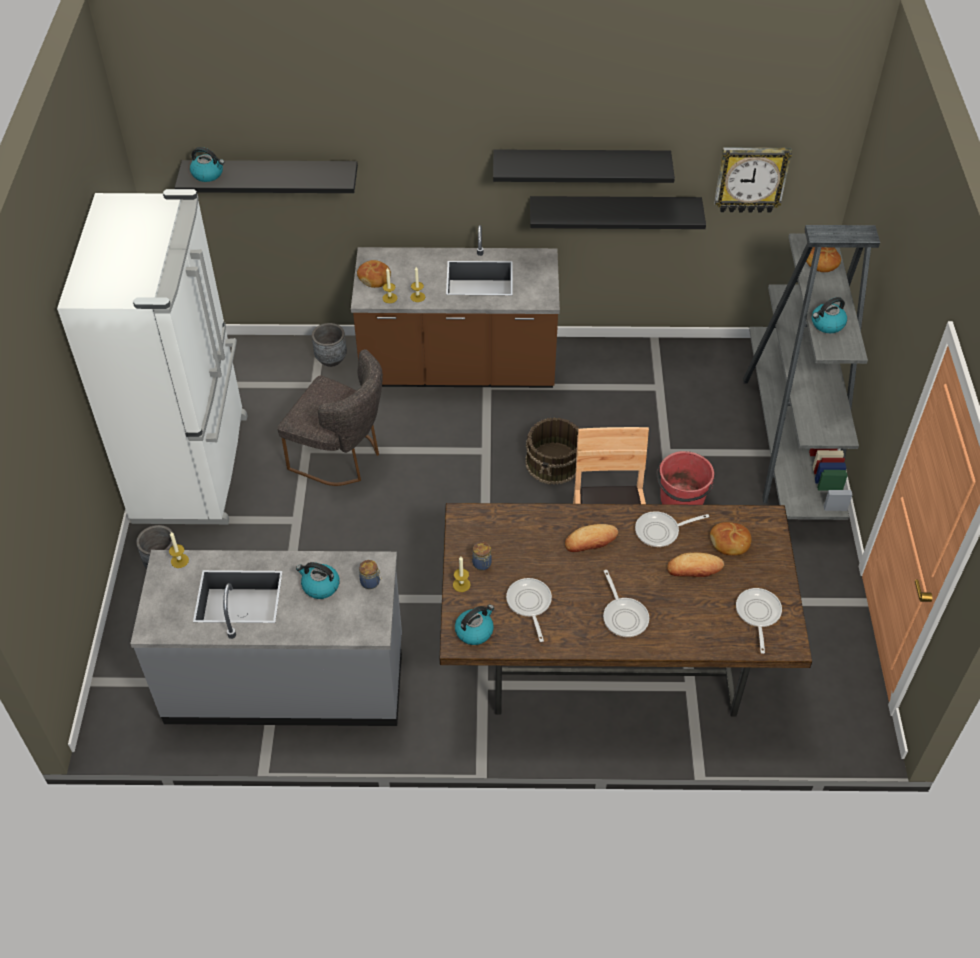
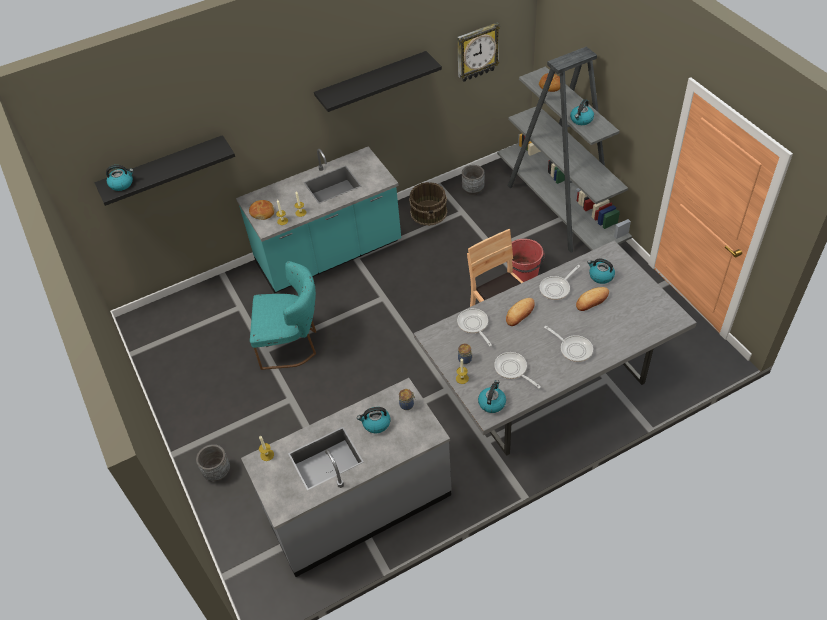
camera: 25 degrees left, 0 degrees up
white fridge [57,189,247,524] -> none
grey chair [277,349,383,486] -> turquoise chair [250,261,316,370]
grey planter [312,323,347,367] -> grey planter moved to [462,165,484,195]
brown counter [351,225,560,388] -> turquoise counter [236,147,401,293]
brown dining table [440,503,812,717] -> grey dining table [414,241,697,456]
brown bucket [525,418,579,485] -> brown bucket moved to [409,182,448,226]
black shelf [530,196,706,229] -> none
bread [710,522,751,555] -> kettle [587,258,615,284]
frying pan [736,588,782,654] -> frying pan moved to [457,308,492,346]

